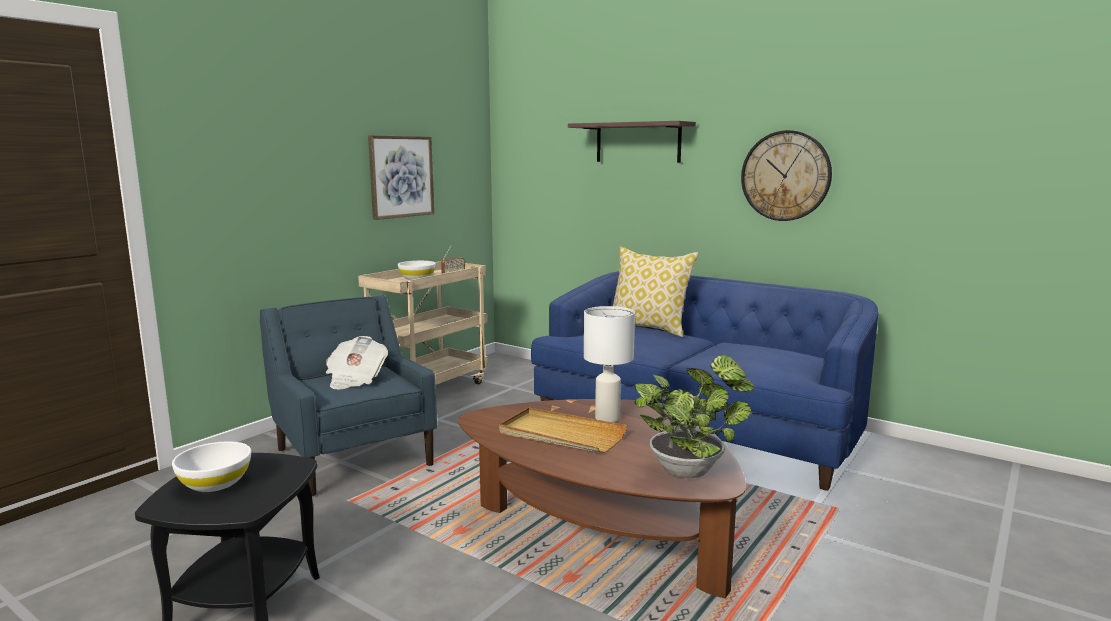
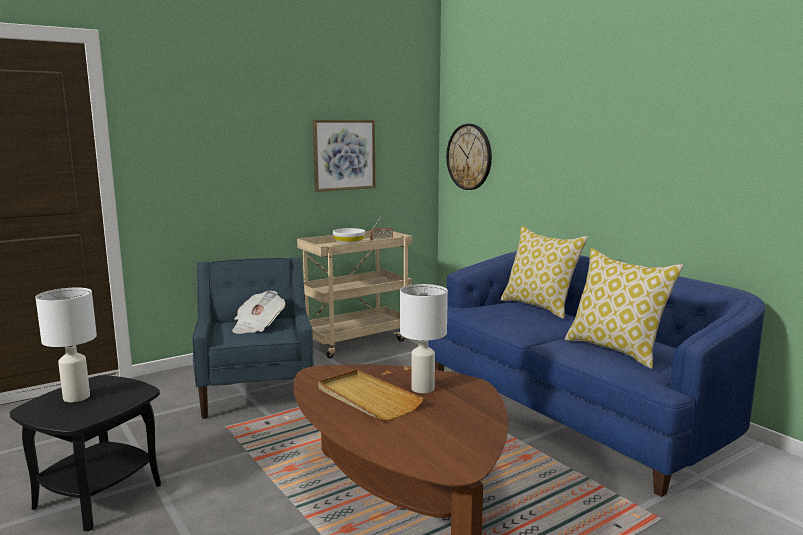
camera: 20 degrees right, 0 degrees up
white bowl [172,441,251,492] -> white table lamp [36,288,97,403]
shelf [568,121,696,163] -> none
potted plant [635,355,755,478] -> none
wall clock [741,130,832,221] -> wall clock moved to [446,124,492,190]
none -> pillow [565,248,683,369]

